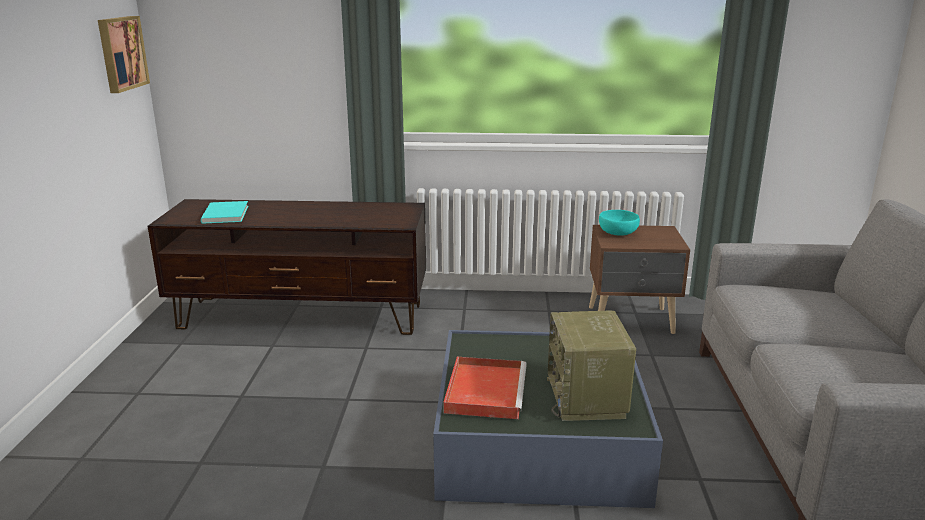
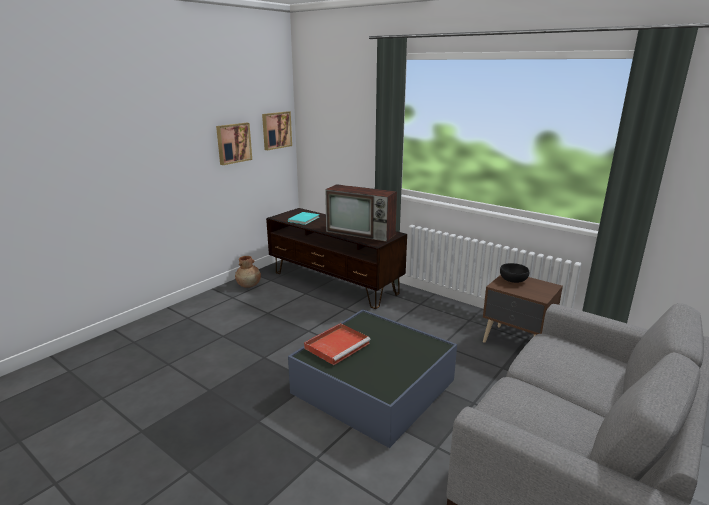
camera: 35 degrees right, 0 degrees up
radio [547,311,636,421] -> none
turquoise bowl [599,210,640,236] -> black bowl [500,263,529,283]
none -> picture [216,123,252,165]
none -> brown vase [235,256,261,288]
none -> television [325,184,397,242]

